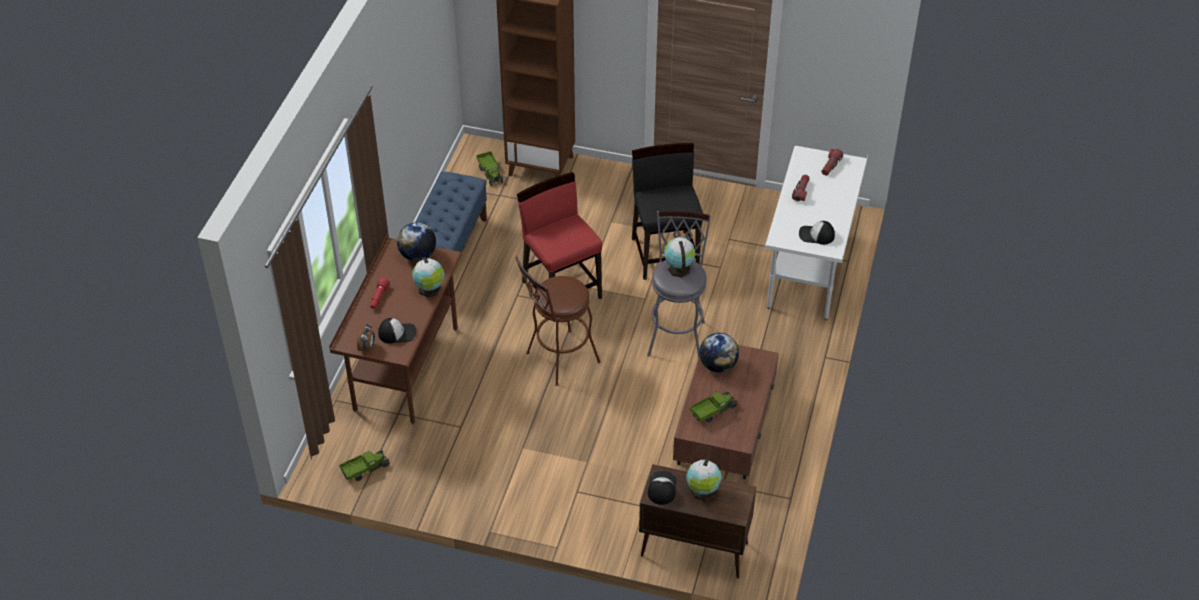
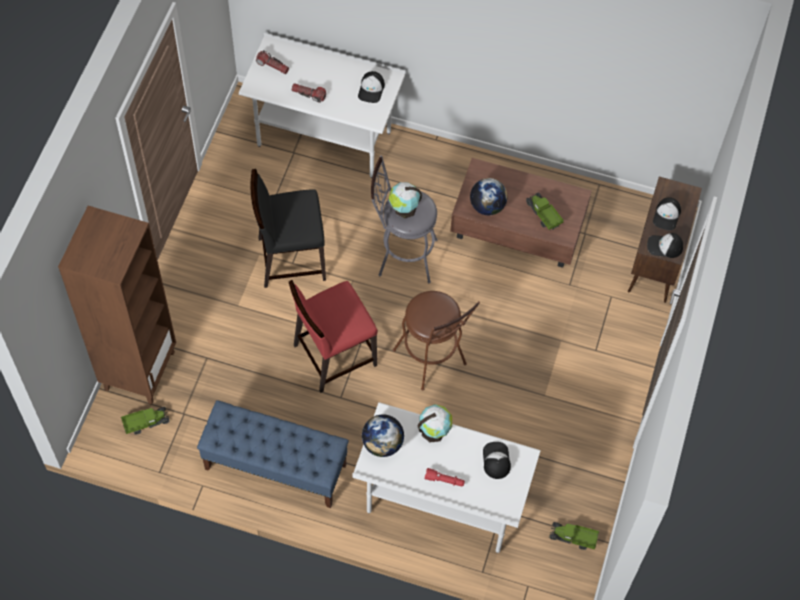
camera: 90 degrees left, 15 degrees up
brown desk [329,234,462,425] -> white desk [352,402,541,553]
toy truck [339,450,390,481] -> toy truck turned 45 degrees counterclockwise [550,522,599,550]
alarm clock [357,324,375,352] -> none
globe [686,457,722,501] -> cap [653,197,681,231]

